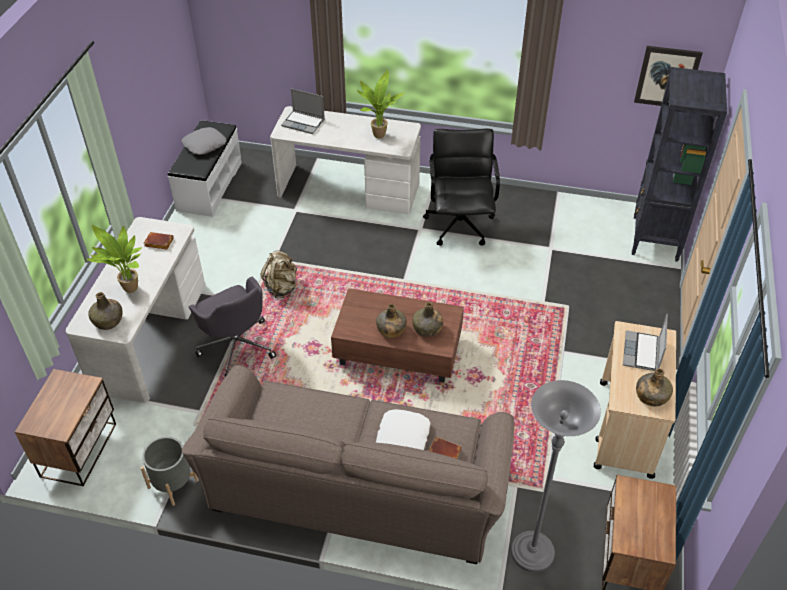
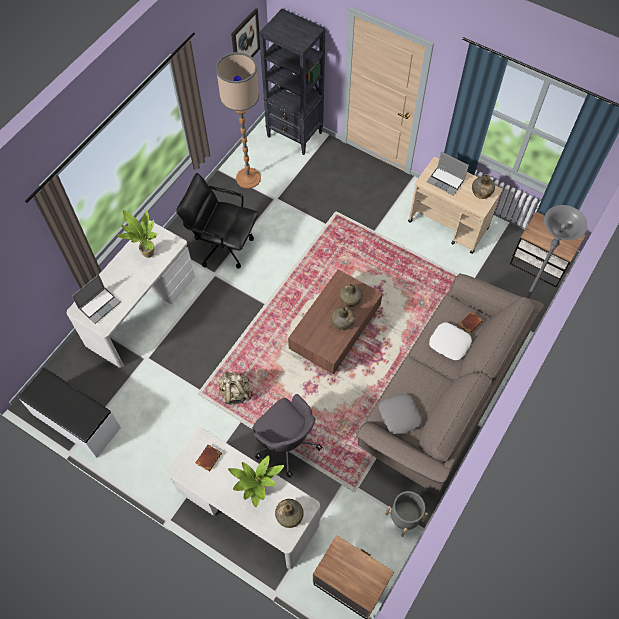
camera: 70 degrees left, 15 degrees up
grey pillow [182,127,227,155] -> grey pillow moved to [379,394,422,435]
grey office chair [188,277,276,377] -> grey office chair turned 60 degrees clockwise [252,394,323,478]
none -> floor lamp [216,52,261,188]

